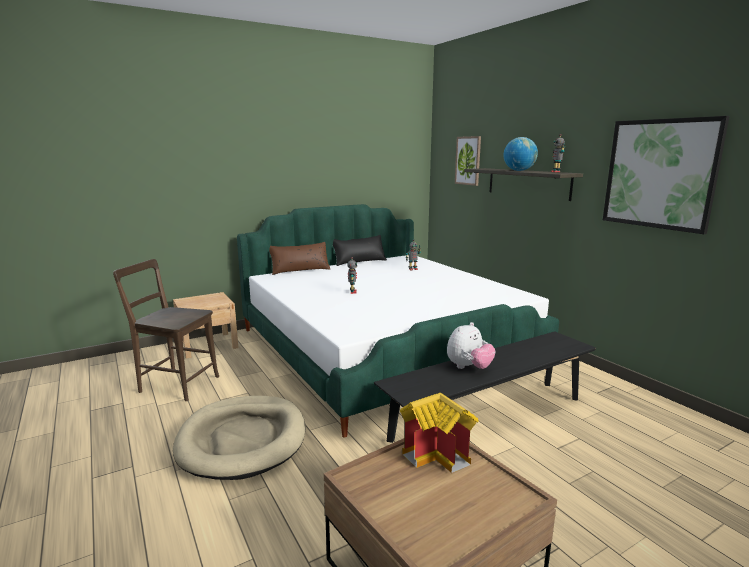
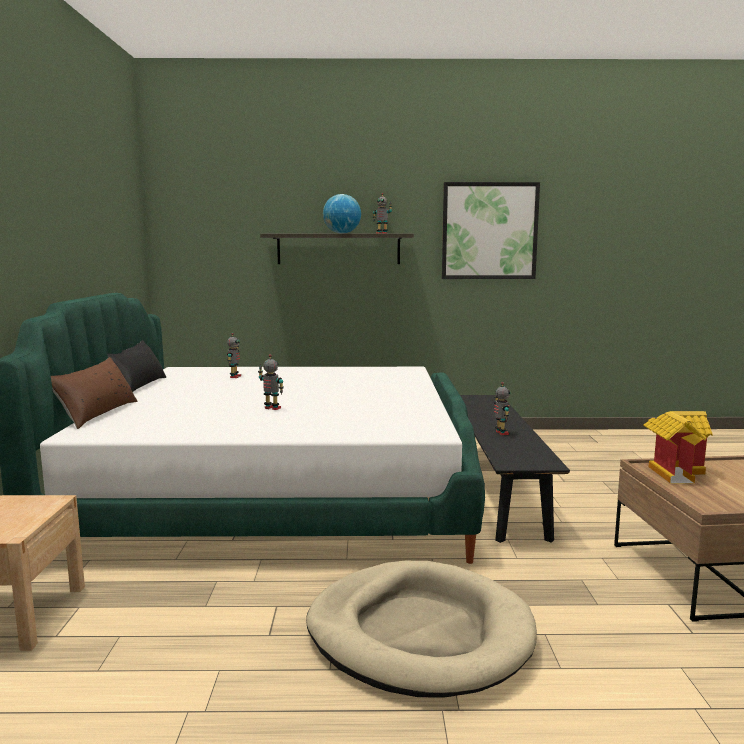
camera: 60 degrees left, 5 degrees down
brown chair [113,259,219,401] -> none
plush toy [447,322,495,369] -> toy robot [494,382,510,435]
picture [455,136,481,186] -> none

